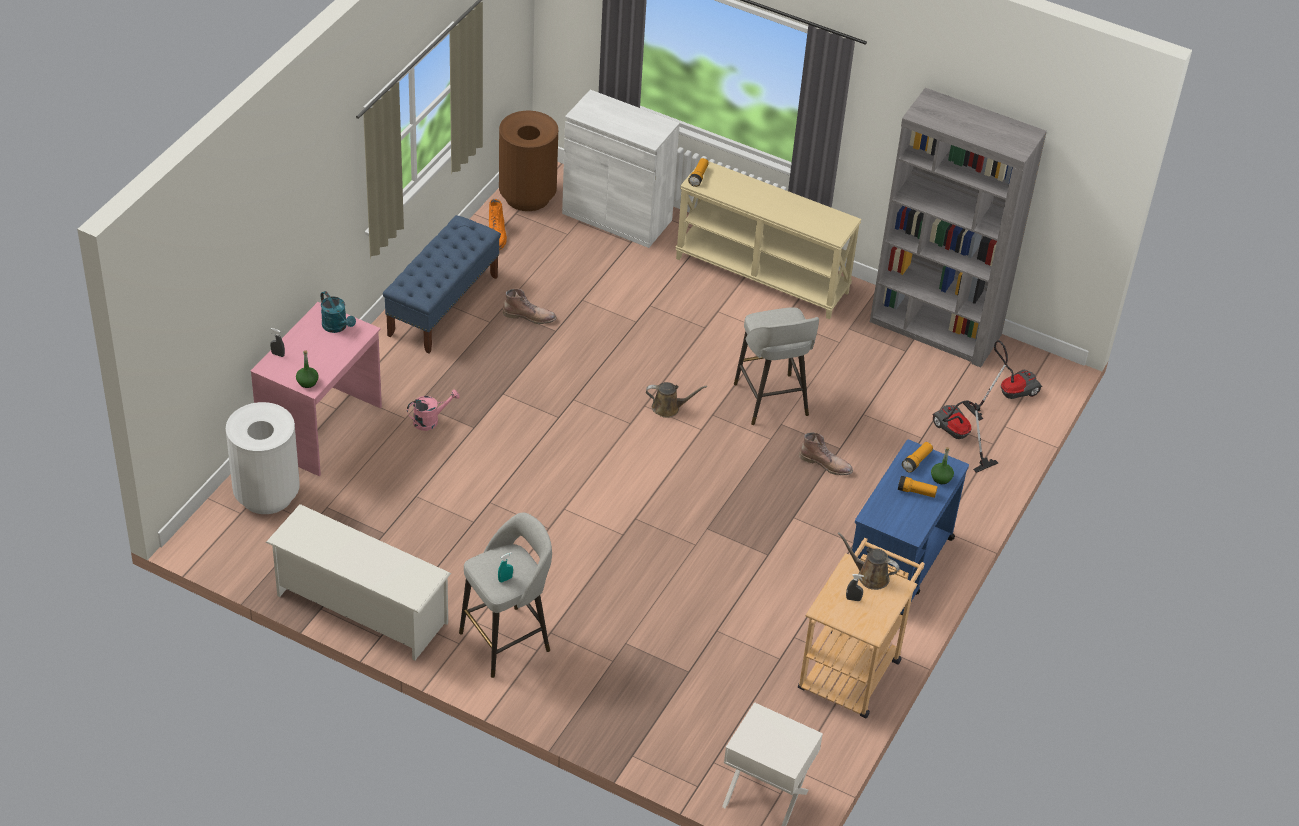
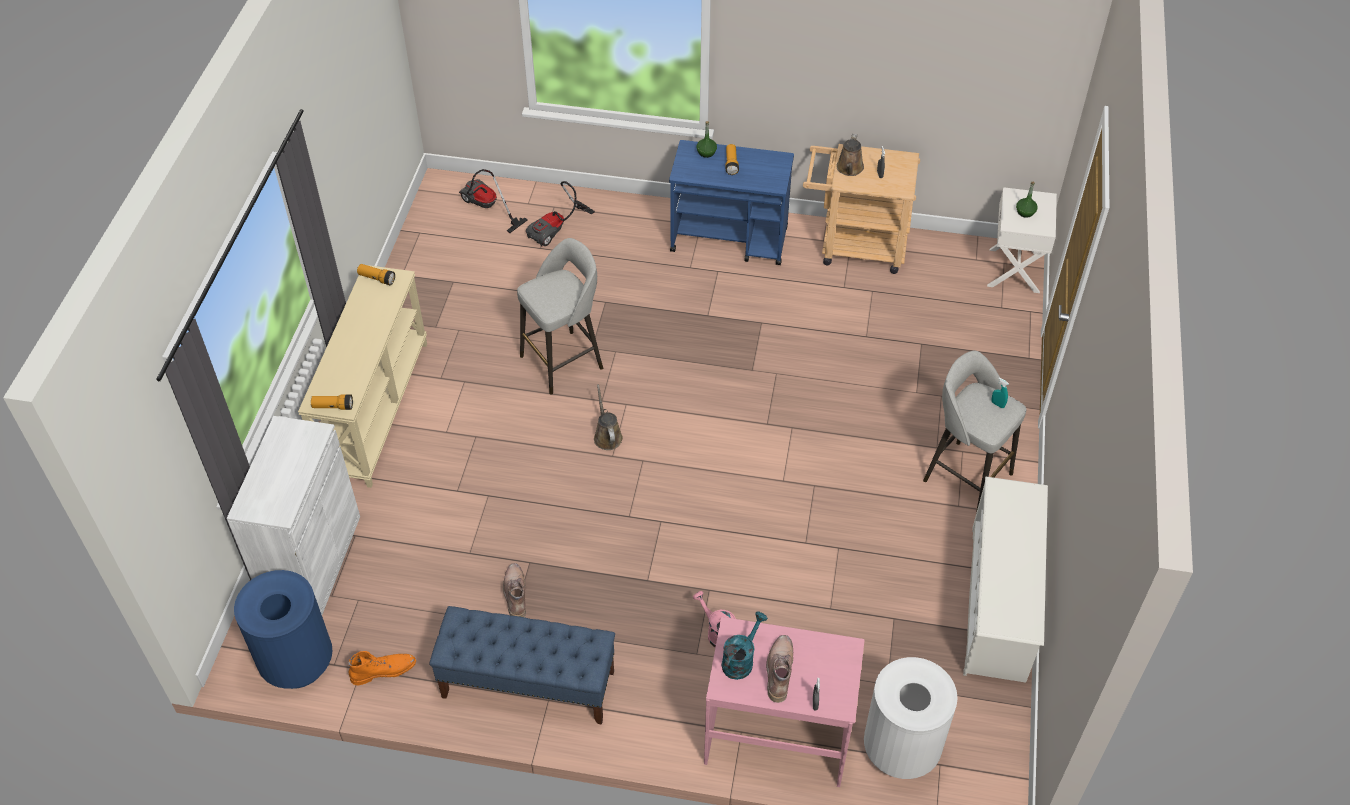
camera: 105 degrees left, 5 degrees up
green bottle [296,350,319,388] -> green bottle moved to [1016,181,1038,218]
brown trash can [499,111,558,211] -> blue trash can [234,570,332,689]
brown boot [799,432,853,475] -> brown boot moved to [766,635,793,703]
grey bookcase [870,88,1047,367] -> none
flashlight [902,442,933,473] -> flashlight moved to [357,264,395,285]

